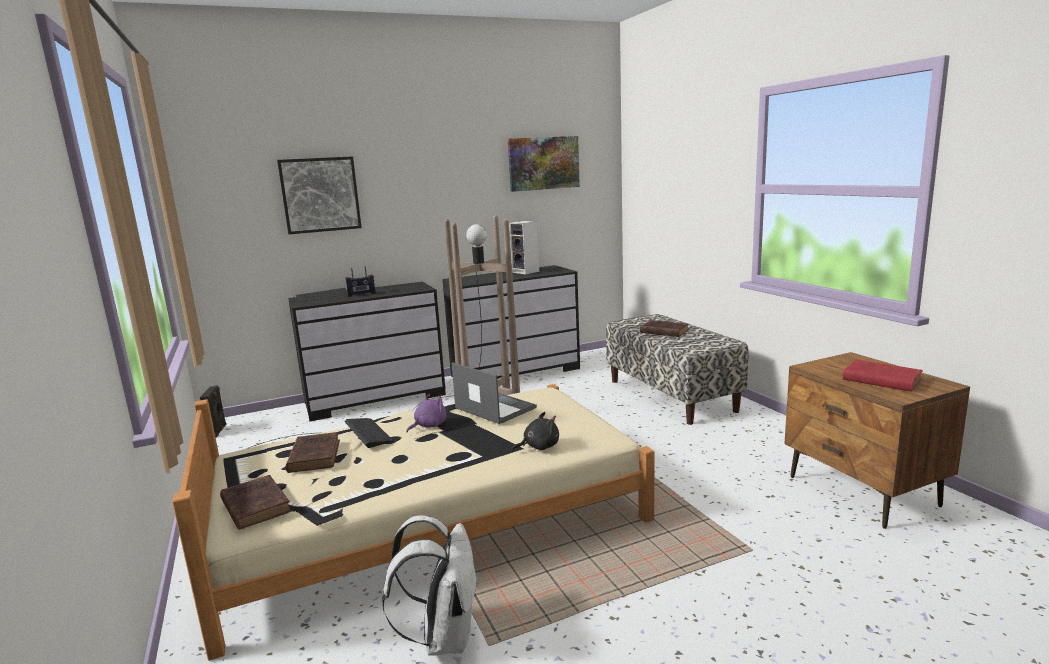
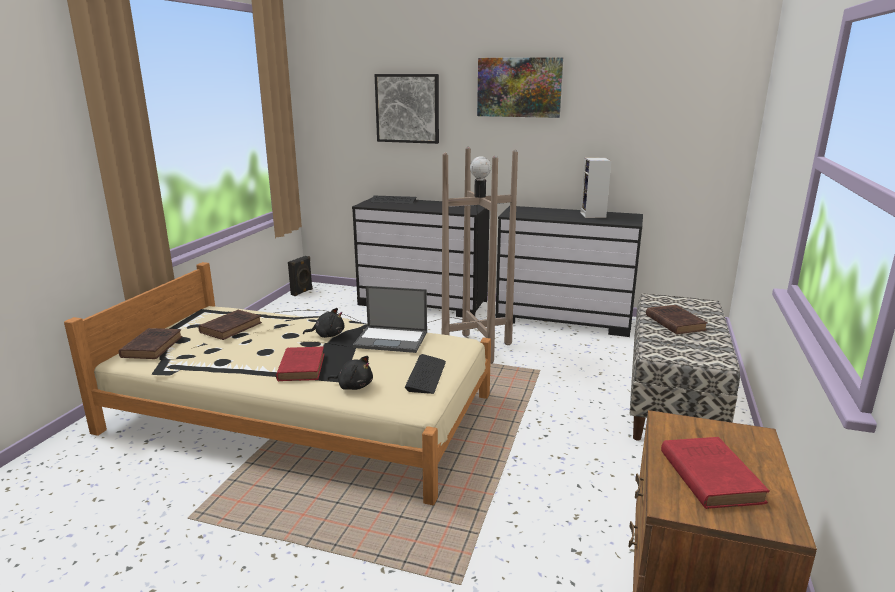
camera: 40 degrees right, 5 degrees up
keyboard [344,418,393,448] -> keyboard moved to [405,354,446,394]
radio [345,266,376,297] -> none
white backpack [382,515,479,655] -> none
purple plush toy [407,394,447,433] -> black plush toy [303,308,344,338]
laptop [451,362,537,424] -> laptop turned 105 degrees clockwise [353,286,427,353]
picture [508,136,580,192] -> picture moved to [477,57,563,118]
none -> red book [276,347,324,381]

